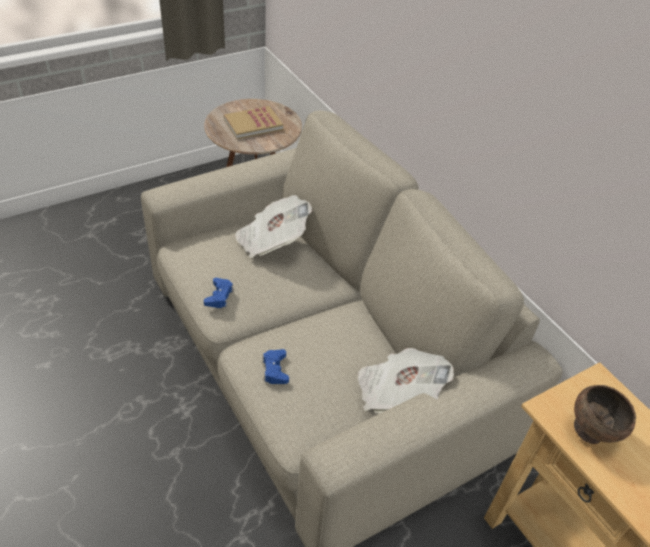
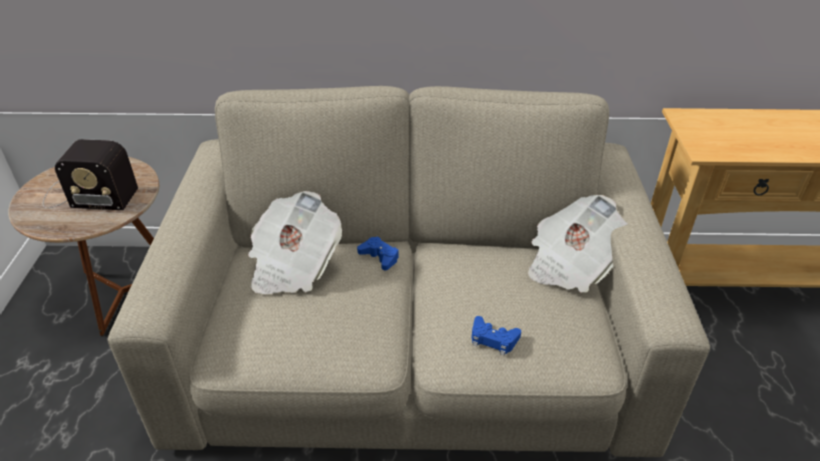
camera: 55 degrees left, 5 degrees down
blue game controller [204,278,234,308] -> blue game controller moved to [357,236,399,270]
book [224,106,283,139] -> radio [43,139,138,210]
brown bowl [574,385,636,444] -> none

